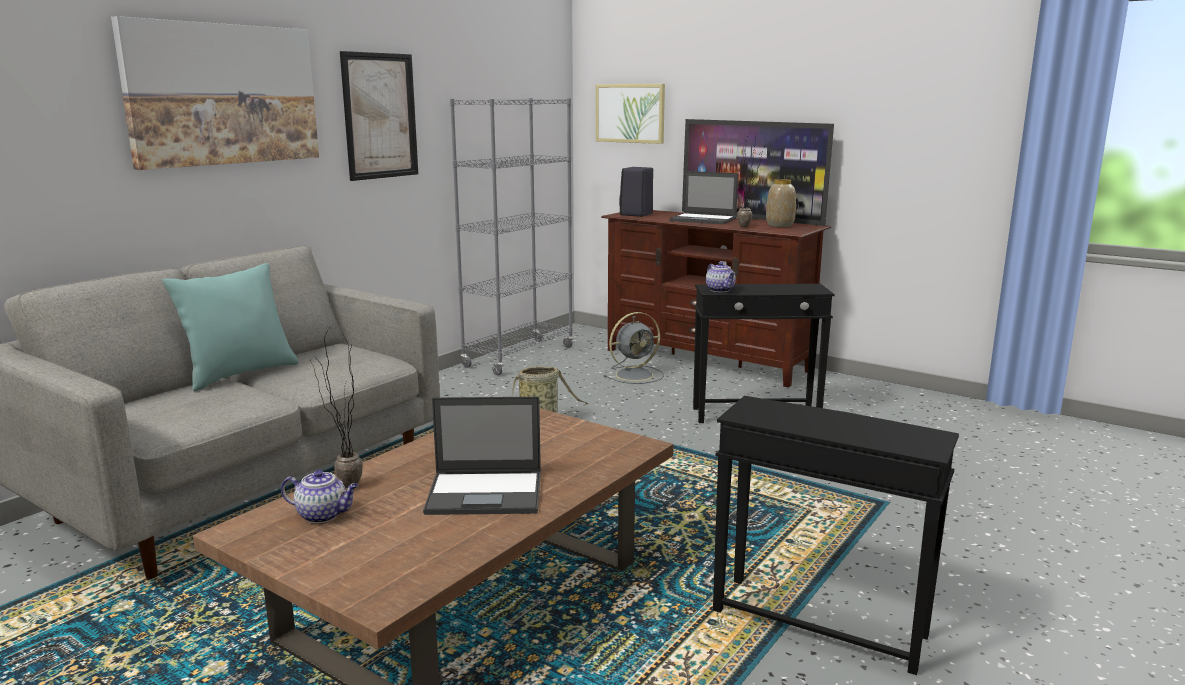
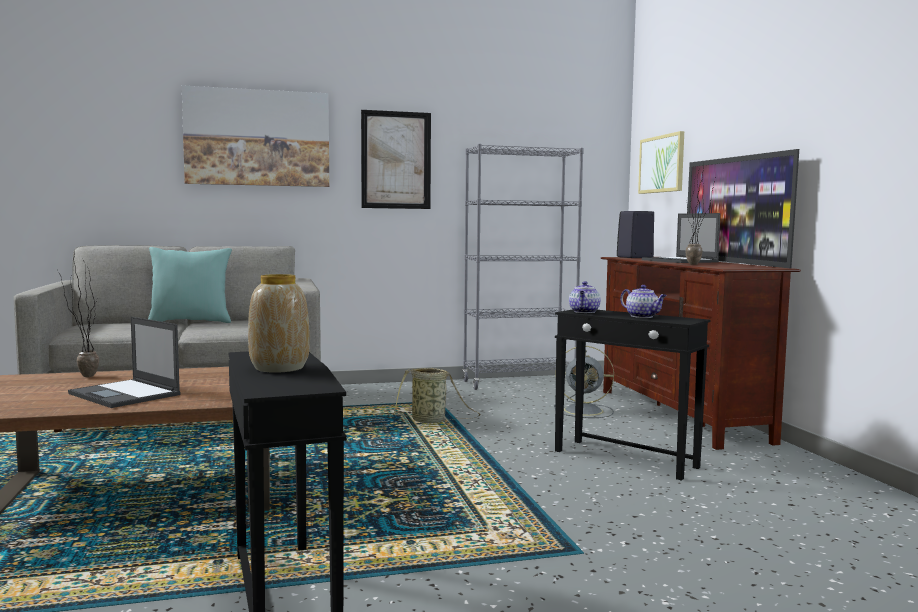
camera: 40 degrees right, 10 degrees down
teapot [281,470,359,523] -> teapot moved to [620,285,667,318]
vase [766,179,796,227] -> vase moved to [248,274,310,373]

